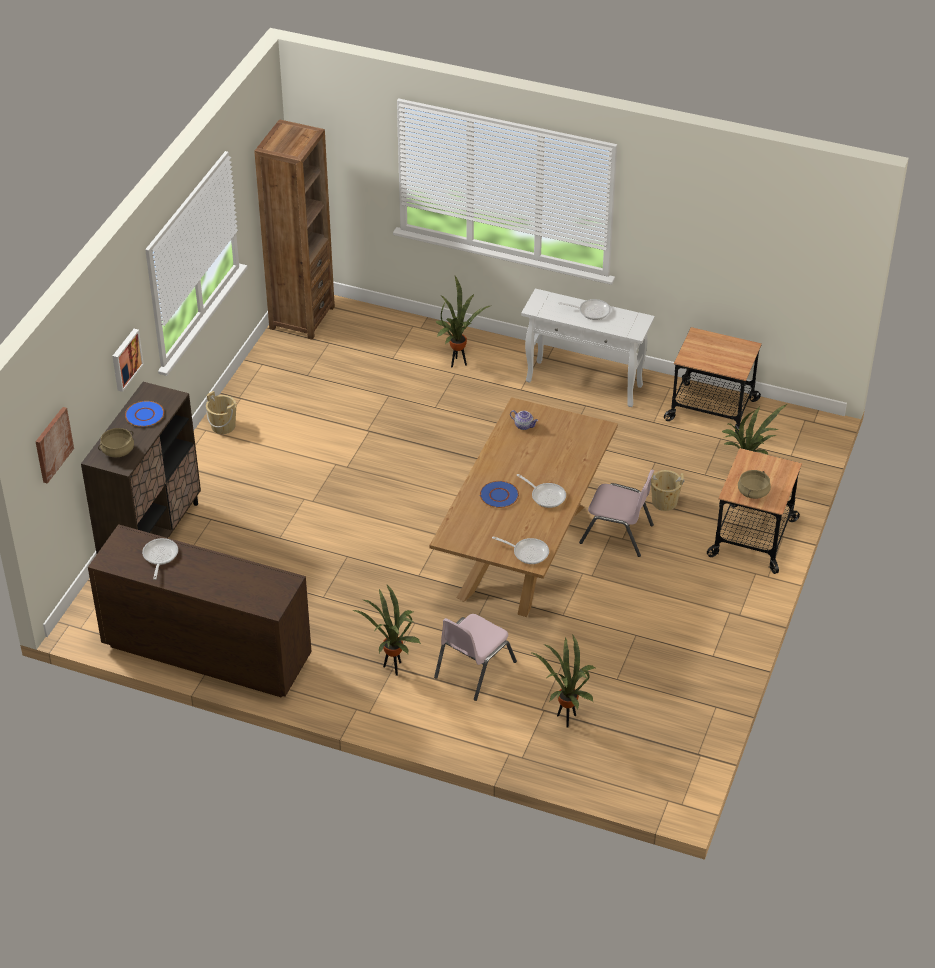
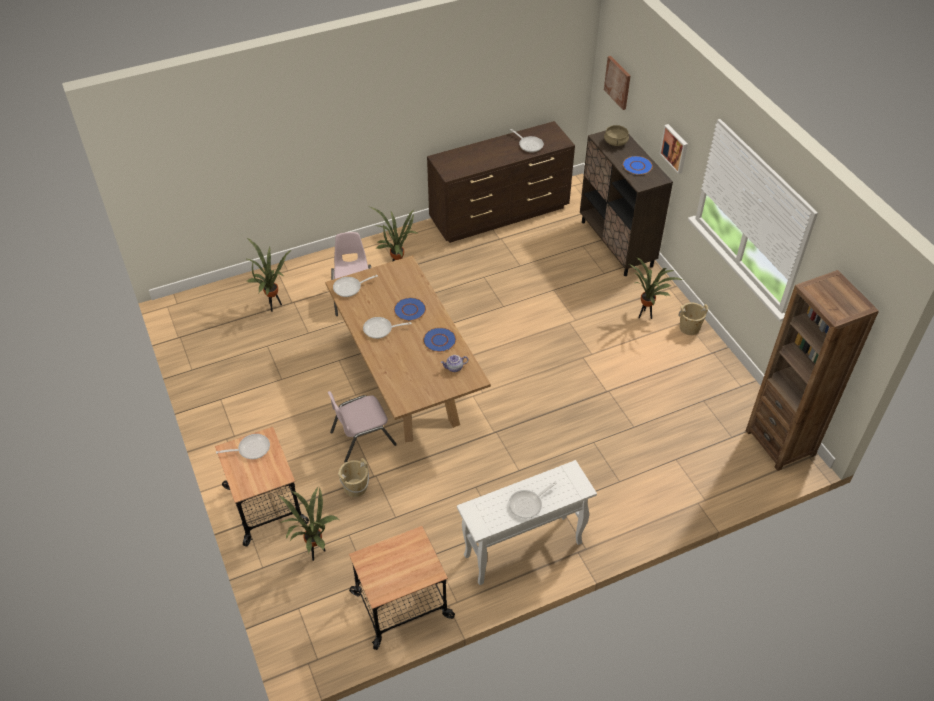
camera: 135 degrees right, 5 degrees up
potted plant [436,276,490,368] -> potted plant moved to [629,257,683,319]
beige cooking pot [738,470,771,499] -> frying pan [216,434,270,459]
none -> blue plate [423,327,456,352]

